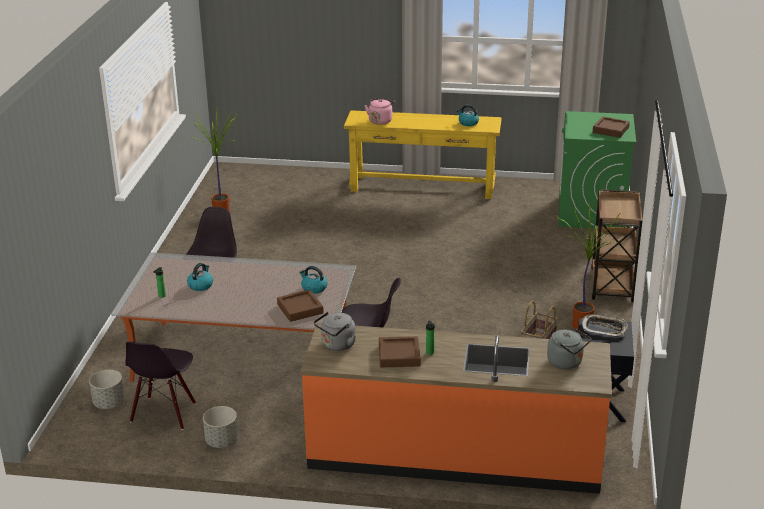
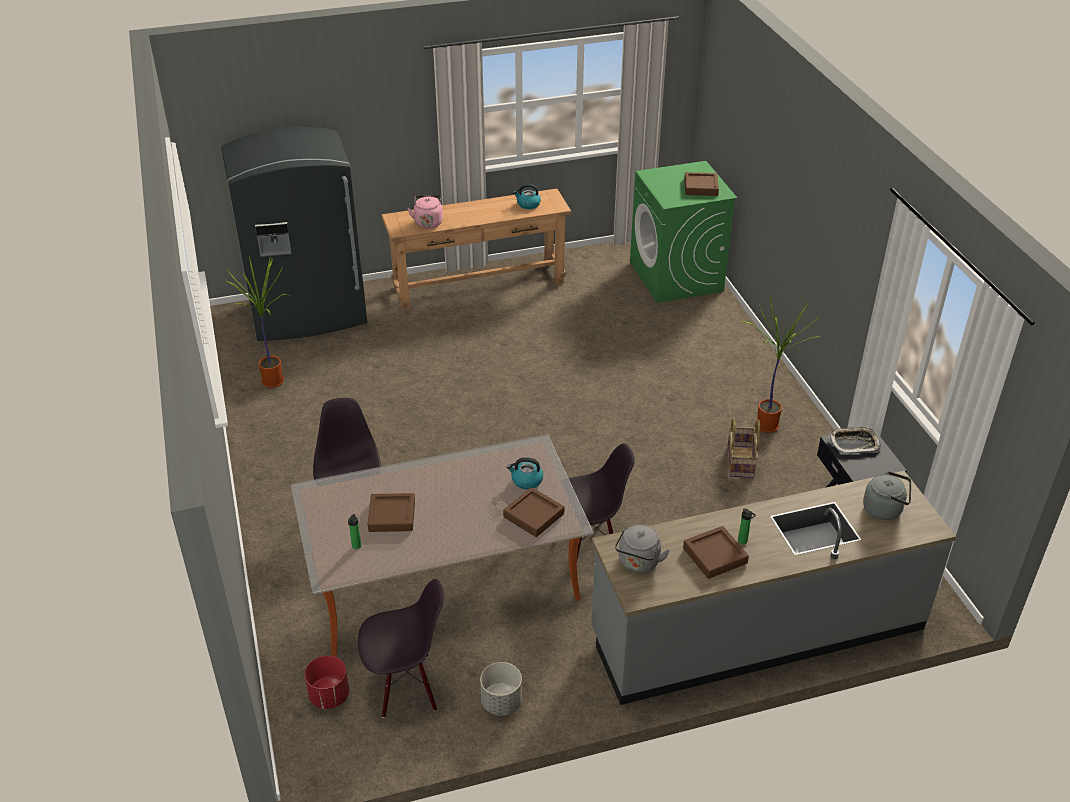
camera: 25 degrees left, 10 degrees up
grey planter [89,370,125,409] -> red planter [305,656,349,709]
black chair [125,341,196,430] -> black chair turned 90 degrees counterclockwise [358,579,444,718]
kettle [187,263,213,291] -> brown tray [368,493,415,532]
orange counter [300,323,612,494] -> grey counter [592,471,956,705]
yellow console table [344,110,502,199] -> brown console table [382,188,571,310]
brown cart [591,189,643,302] -> none
none -> grey fridge [221,127,367,341]

